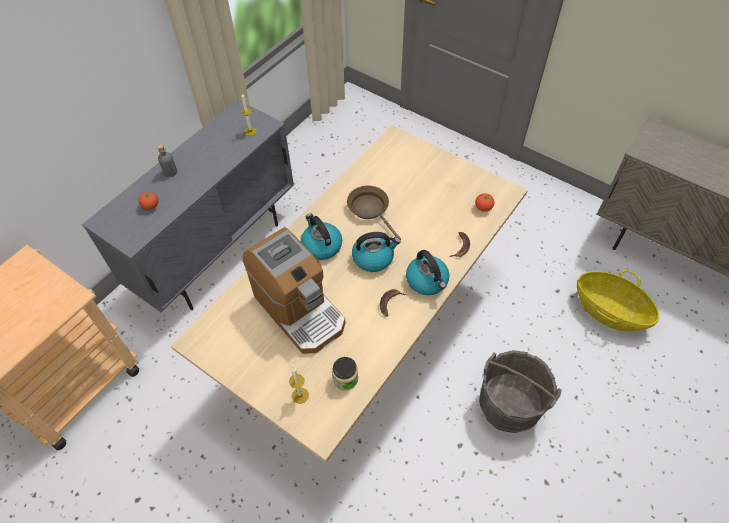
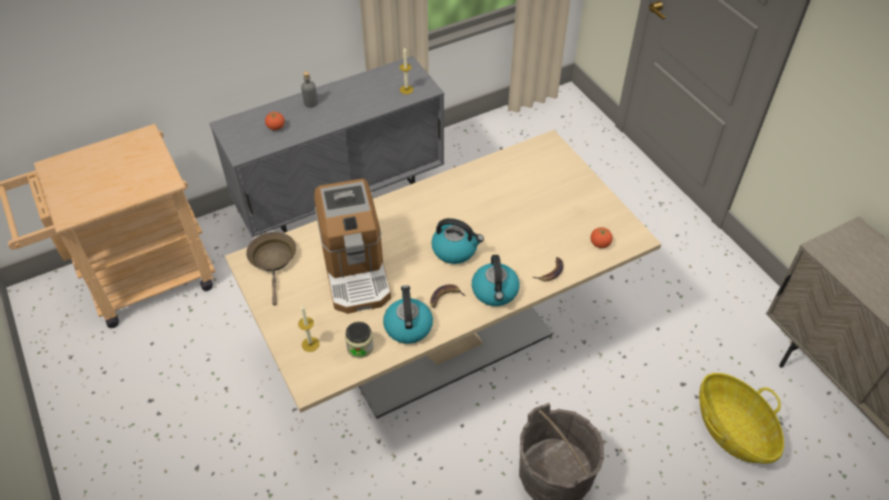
camera: 25 degrees right, 5 degrees down
kettle [301,214,342,260] -> kettle moved to [383,285,433,344]
brown frying pan [347,186,401,240] -> brown frying pan moved to [246,232,296,305]

